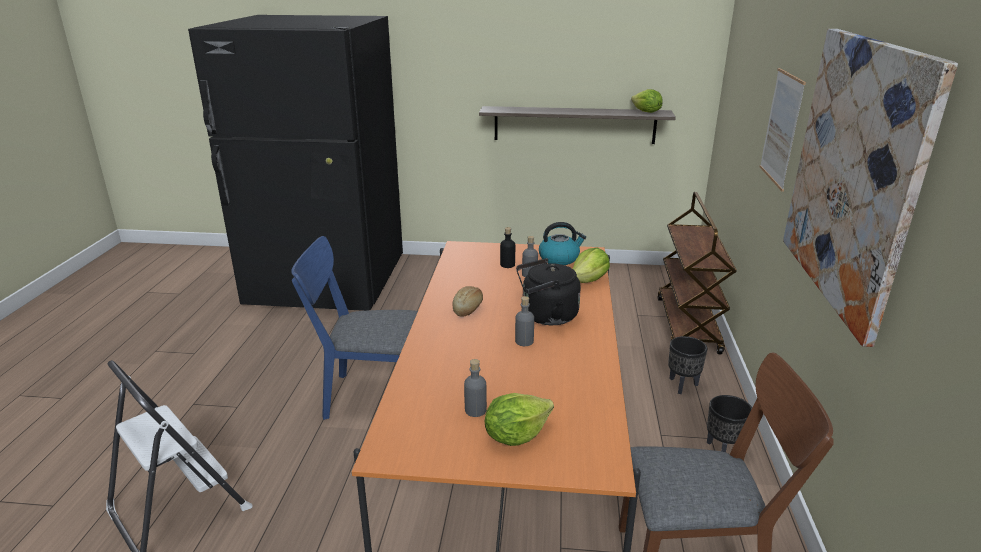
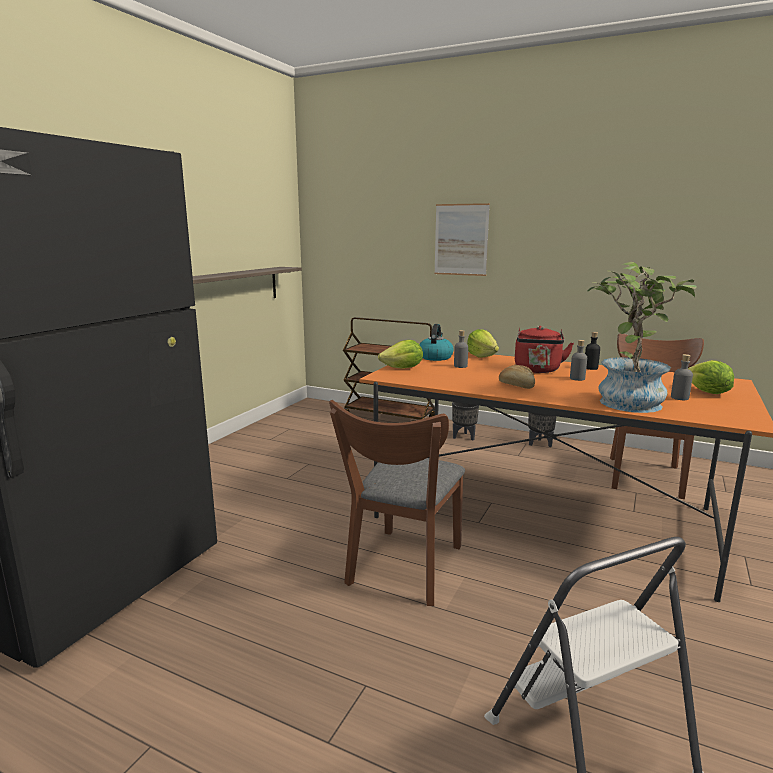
camera: 70 degrees left, 10 degrees down
blue chair [291,236,418,420] -> brown chair [329,400,465,606]
black bottle [500,227,515,268] -> black bottle moved to [585,332,600,370]
black kettle [516,258,581,325] -> red kettle [515,326,574,373]
lettuce [631,89,663,113] -> lettuce moved to [378,340,423,369]
picture [783,29,958,347] -> none
none -> potted plant [588,262,697,413]

